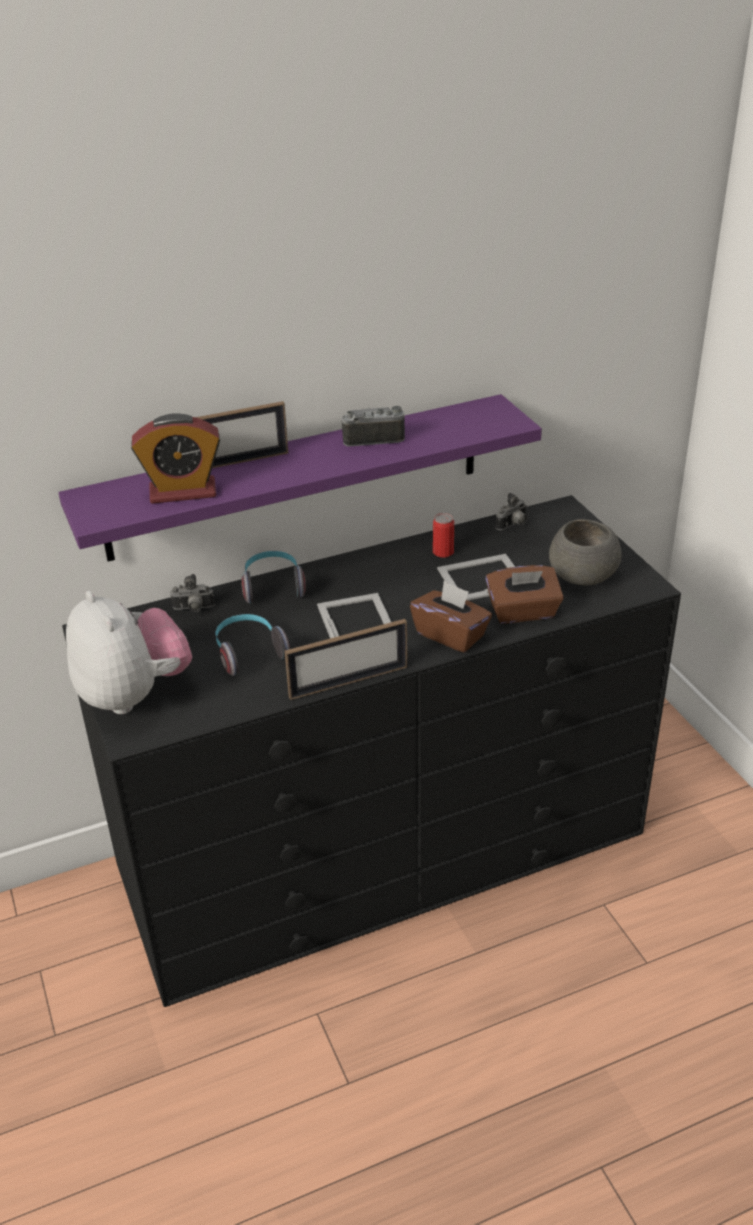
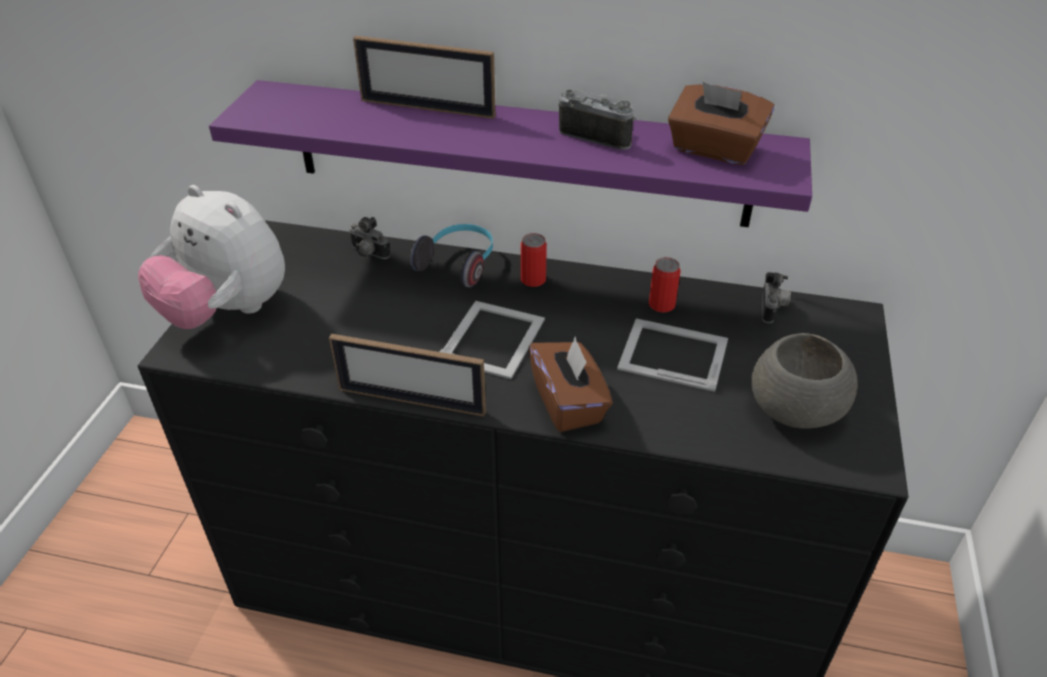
camera: 35 degrees right, 5 degrees up
plush toy [66,591,192,714] -> plush toy turned 120 degrees clockwise [138,185,285,329]
alarm clock [131,414,220,504] -> none
headphones [216,614,290,676] -> none
brown tissue box [486,565,564,624] -> brown tissue box moved to [668,82,775,165]
camera [496,493,527,530] -> camera turned 75 degrees counterclockwise [762,272,791,323]
none -> can [521,233,547,287]

